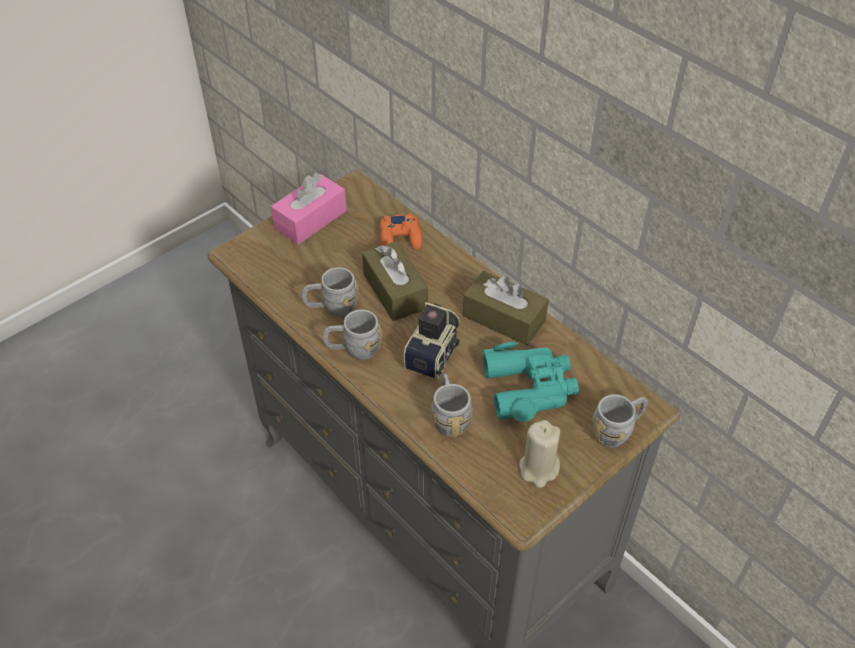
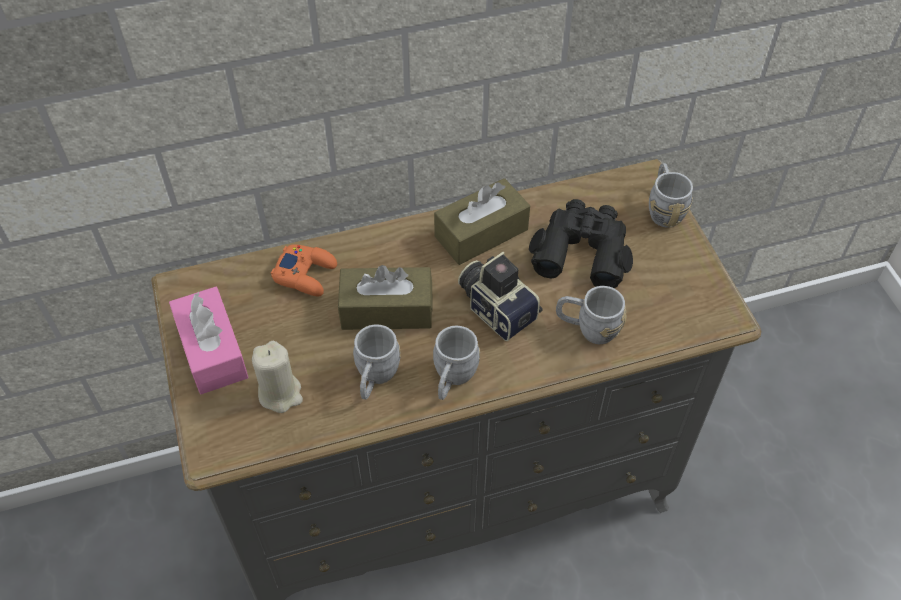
camera: 65 degrees left, 5 degrees up
turquoise binoculars [482,342,579,422] -> black binoculars [529,199,633,289]
beige candle [519,420,560,488] -> beige candle moved to [252,341,303,413]

